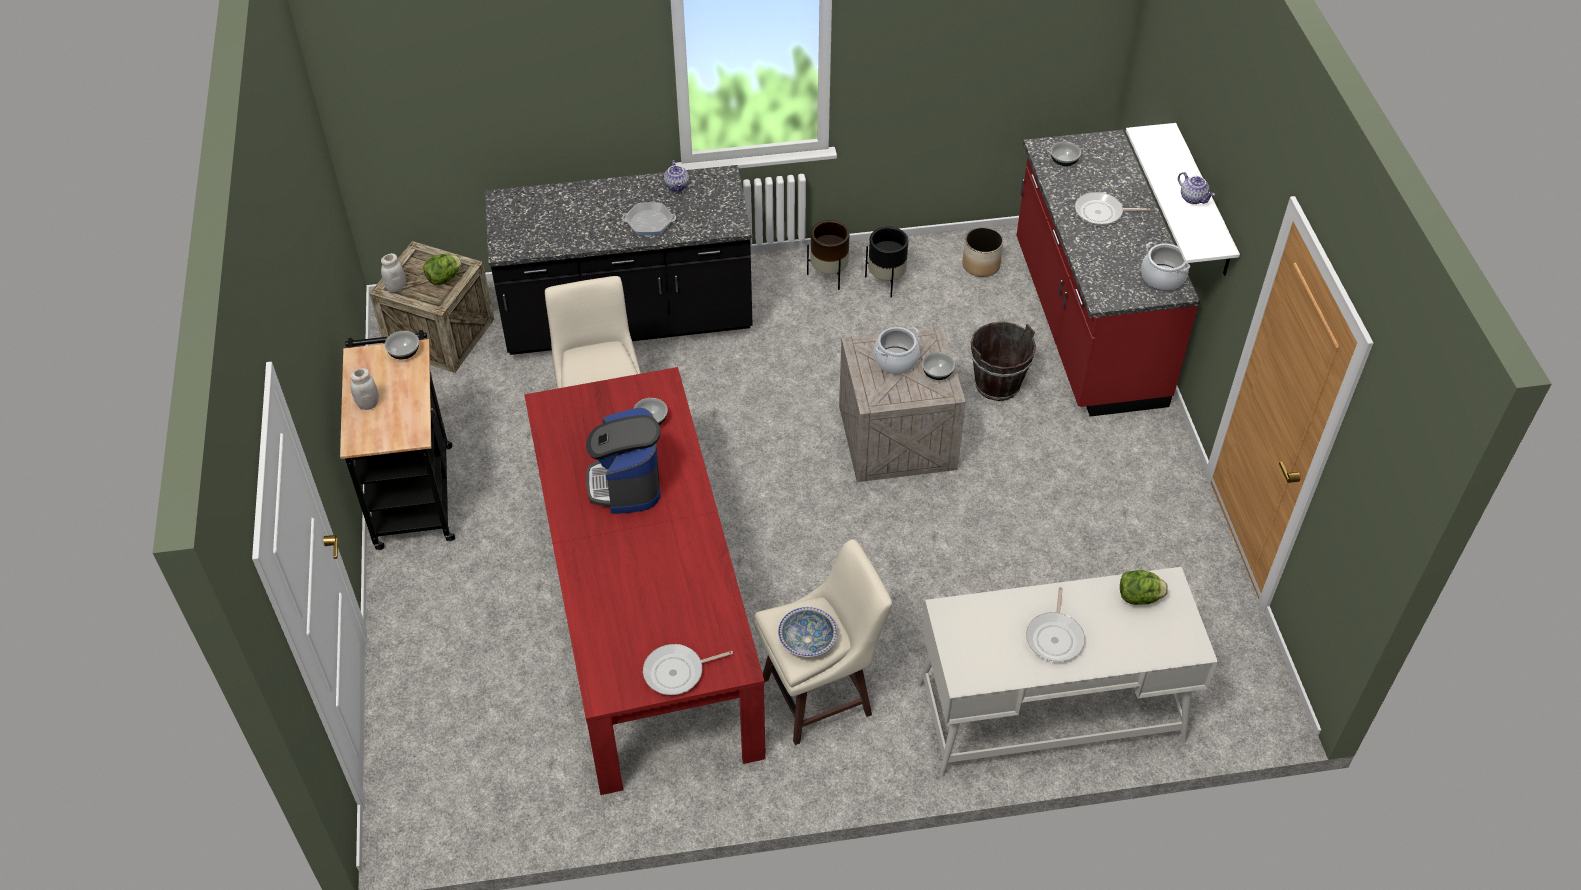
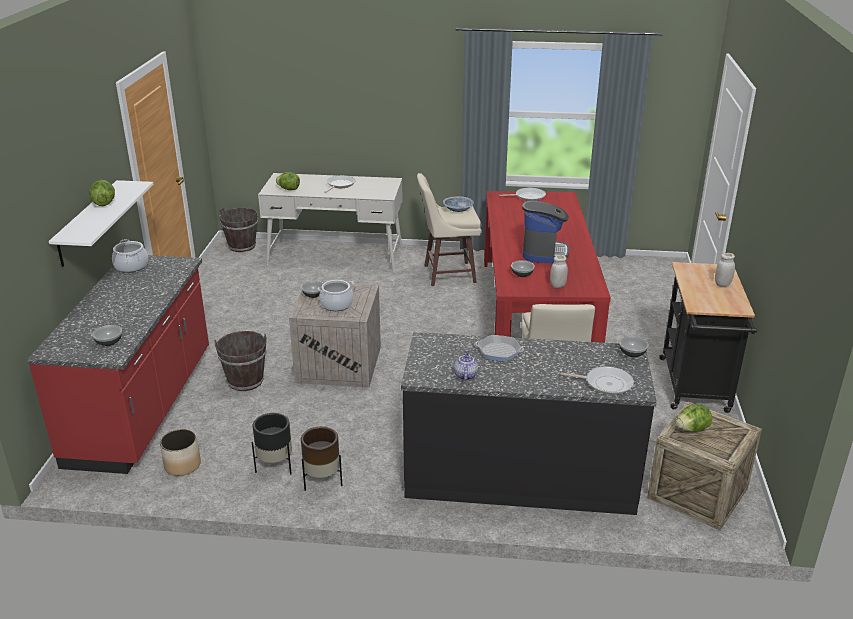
camera: 165 degrees left, 20 degrees down
white jar [381,253,405,292] -> white jar moved to [550,255,568,288]
bowl [385,331,419,360] -> bowl moved to [619,336,649,357]
frying pan [1075,192,1150,225] -> frying pan moved to [560,366,634,395]
teapot [1178,172,1215,204] -> lettuce [89,180,115,206]
none -> brown bucket [219,207,258,252]

